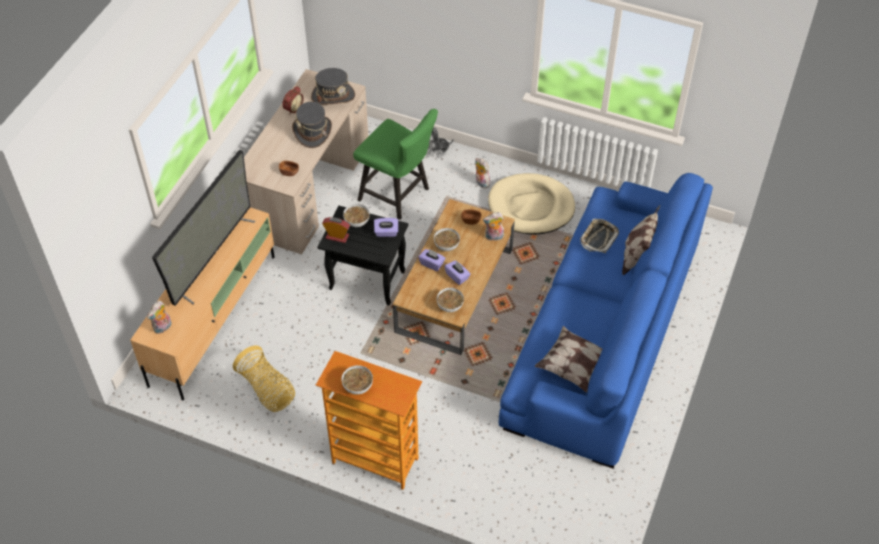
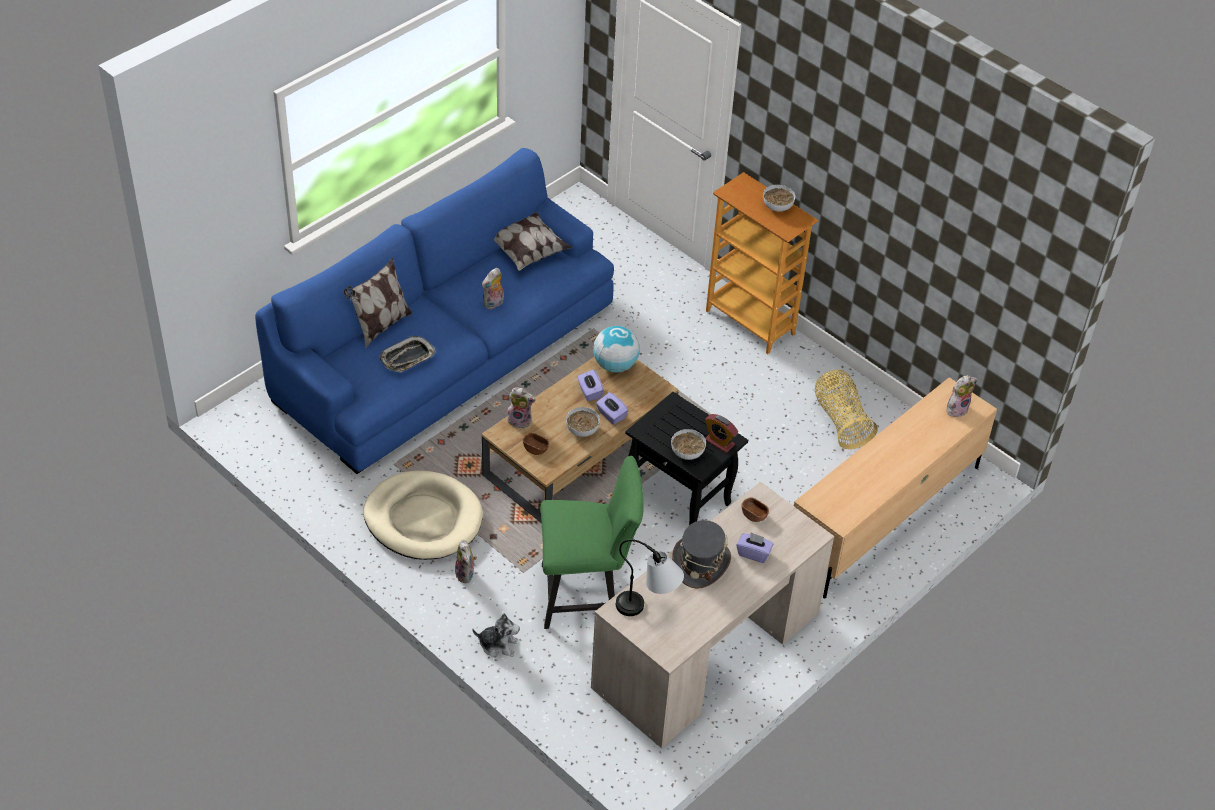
camera: 160 degrees left, 5 degrees down
television [152,150,255,306] -> none
alarm clock [282,86,303,115] -> none
grey hat [311,68,355,105] -> table lamp [616,539,684,616]
green chair [353,109,438,220] -> green chair turned 120 degrees clockwise [540,456,644,629]
purple tissue box [374,218,398,237] -> purple tissue box moved to [736,532,773,563]
bowl [437,288,464,312] -> globe [593,326,640,372]
none -> plush toy [482,268,504,309]

